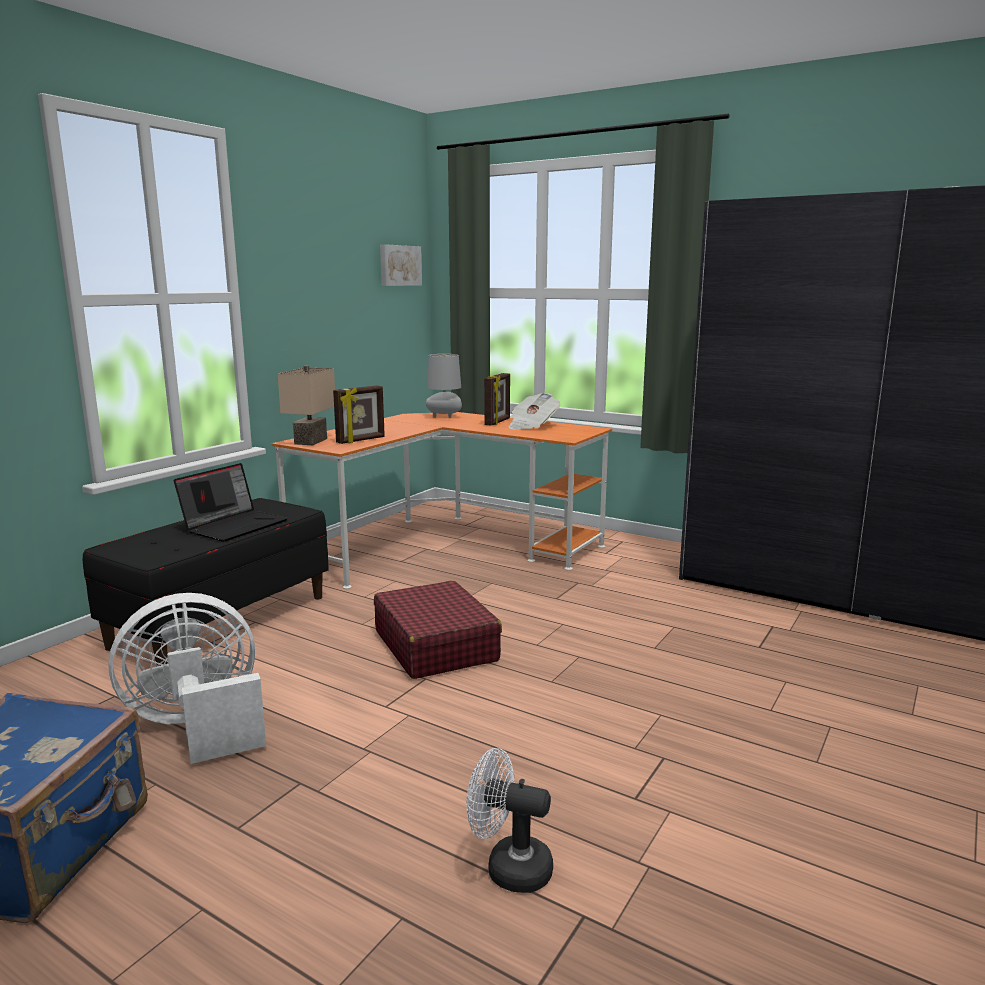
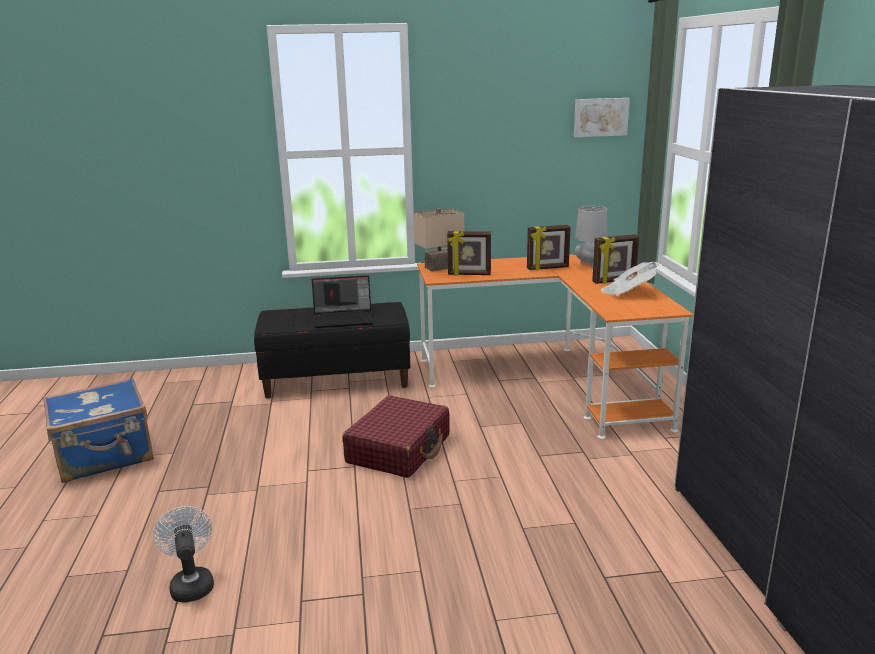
camera: 50 degrees right, 5 degrees up
white fan [108,593,266,764] -> none
none -> picture frame [527,225,571,270]

